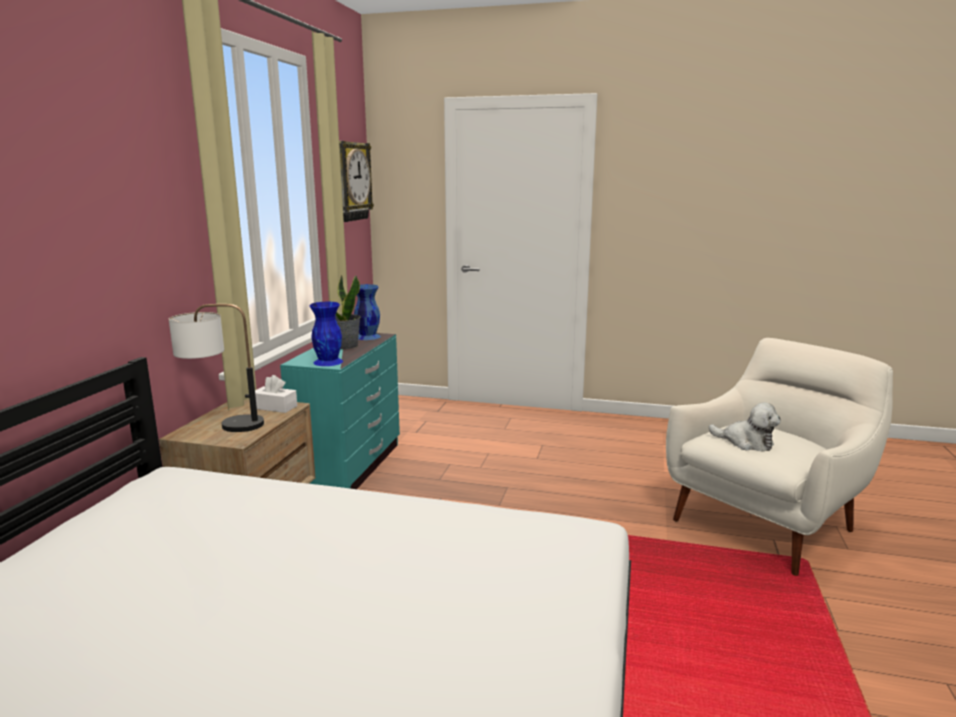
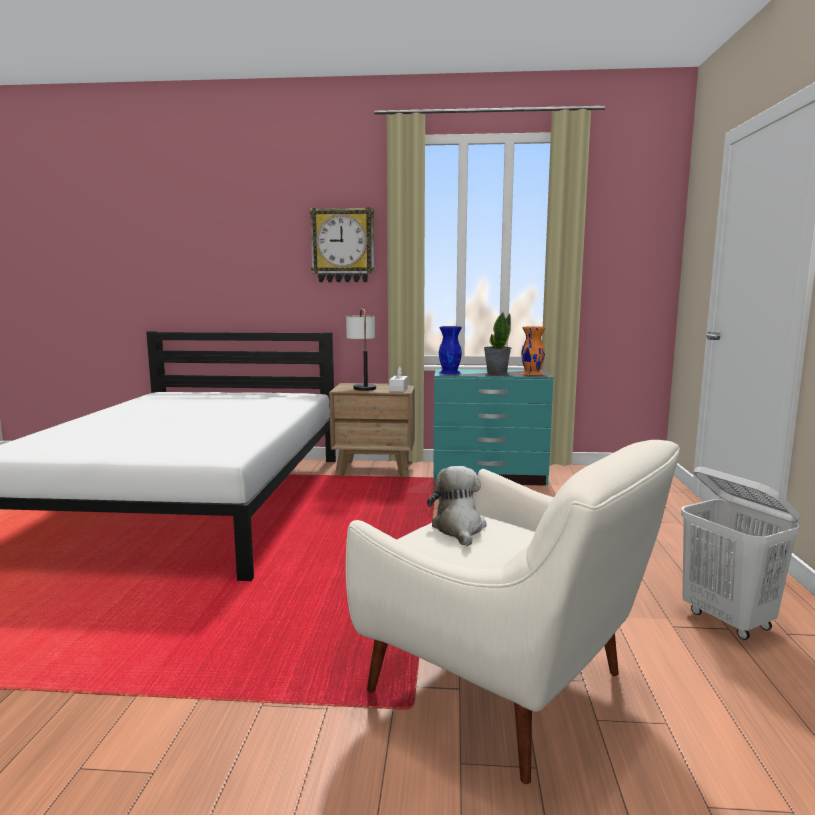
camera: 80 degrees right, 5 degrees down
wall clock [339,141,374,222] -> wall clock moved to [310,207,375,282]
blue vase [354,284,381,340] -> orange vase [521,326,546,375]
plush toy [709,402,781,452] -> plush toy turned 150 degrees clockwise [427,466,486,547]
none -> white laundry basket [681,467,801,640]

